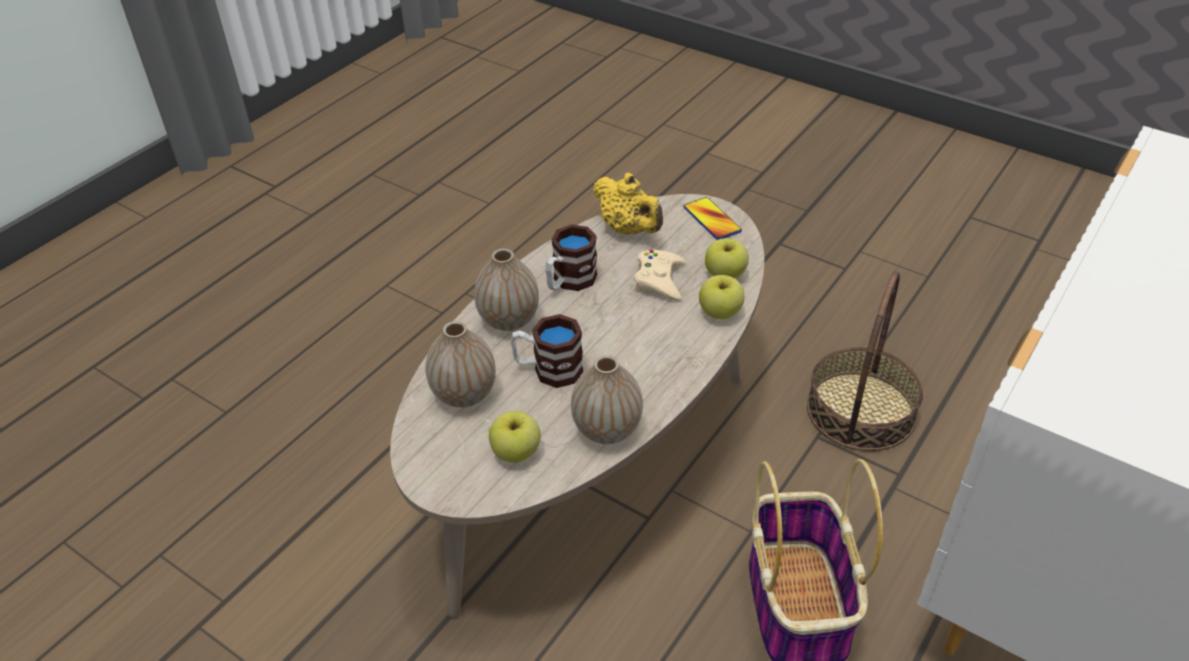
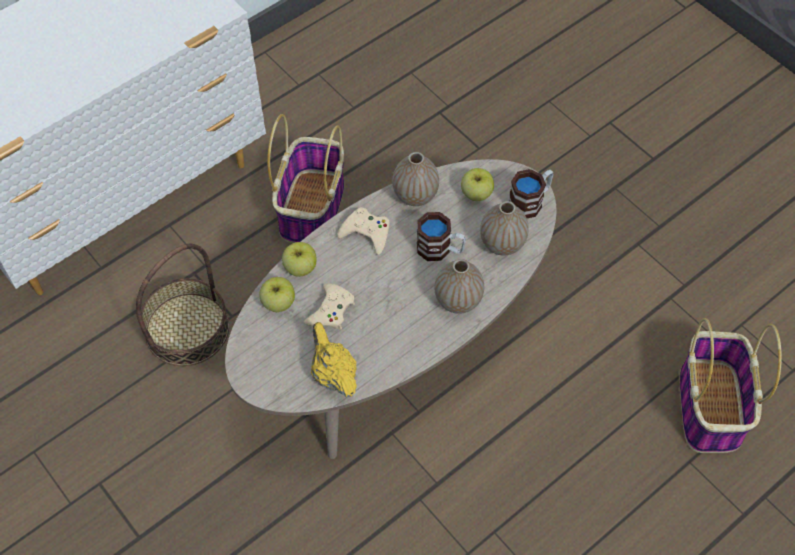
camera: 165 degrees left, 15 degrees up
mug [545,224,597,291] -> mug moved to [509,169,554,218]
phone [683,197,742,240] -> none
none -> beige game controller [338,208,390,255]
none -> basket [679,318,782,453]

